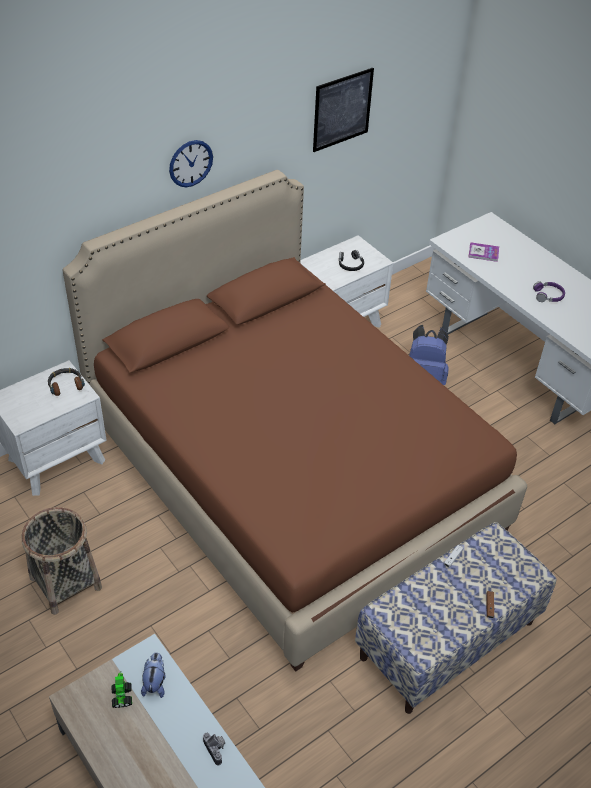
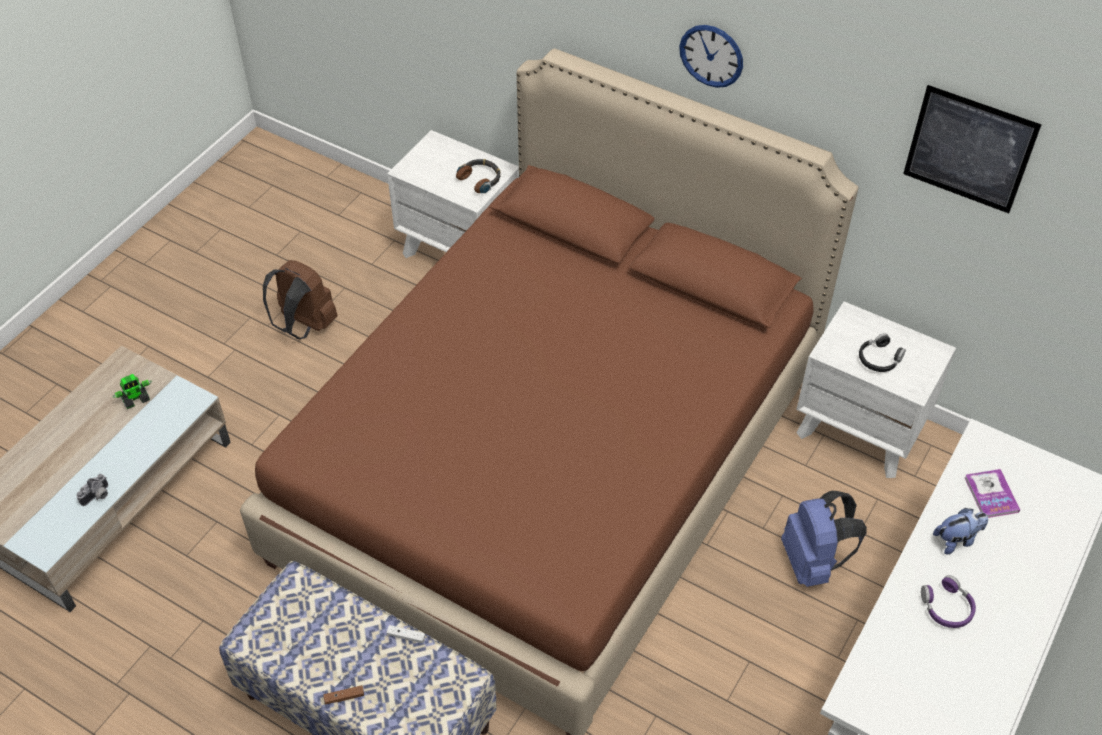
camera: 70 degrees right, 5 degrees up
basket [21,507,102,615] -> brown backpack [263,260,338,340]
plush toy [141,652,166,698] -> plush toy moved to [933,508,988,554]

